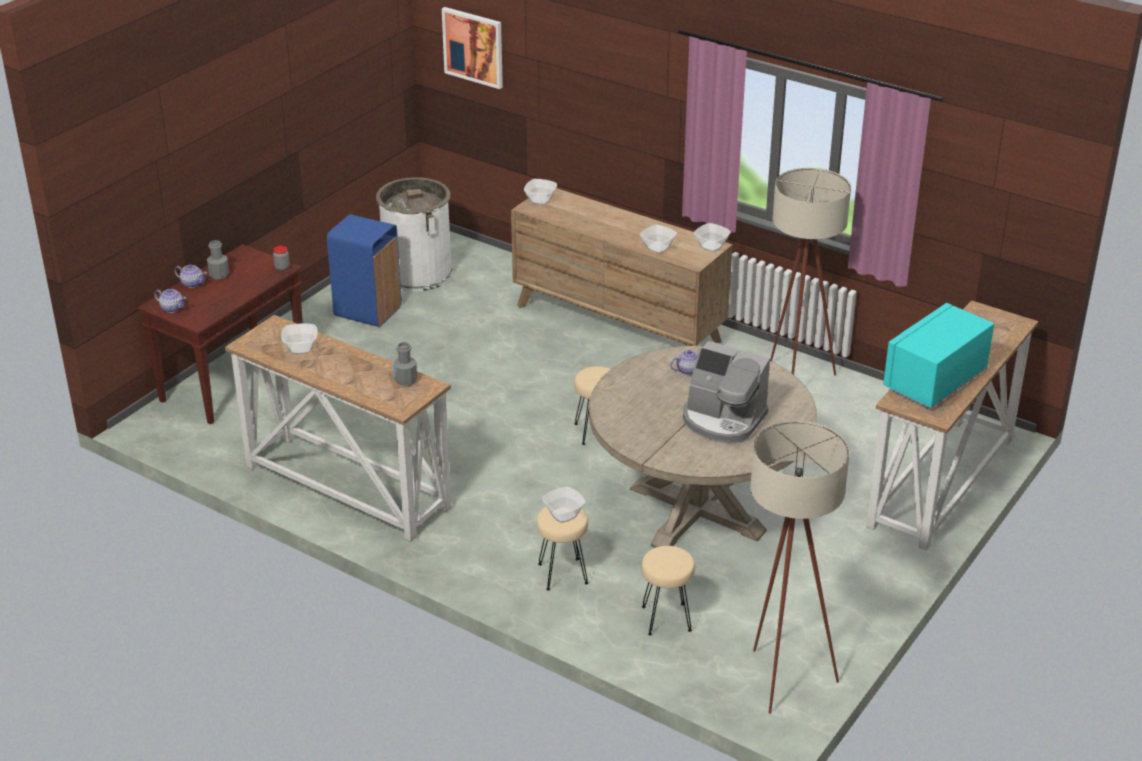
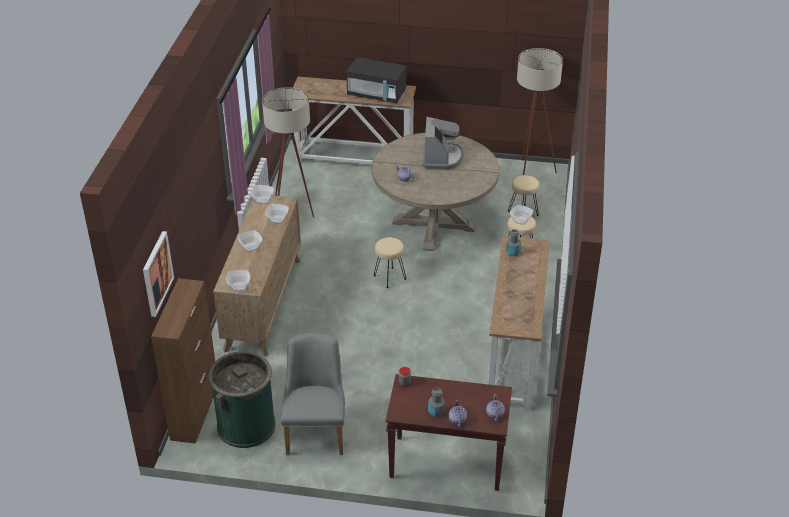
camera: 115 degrees left, 5 degrees up
bowl [281,323,318,354] -> bowl moved to [238,230,263,252]
blue trash can [327,214,402,327] -> grey chair [281,333,345,455]
white trash can [376,177,453,292] -> green trash can [208,351,276,448]
turquoise microwave [883,303,994,409] -> black microwave [346,57,406,103]
none -> brown cabinet [151,278,215,444]

